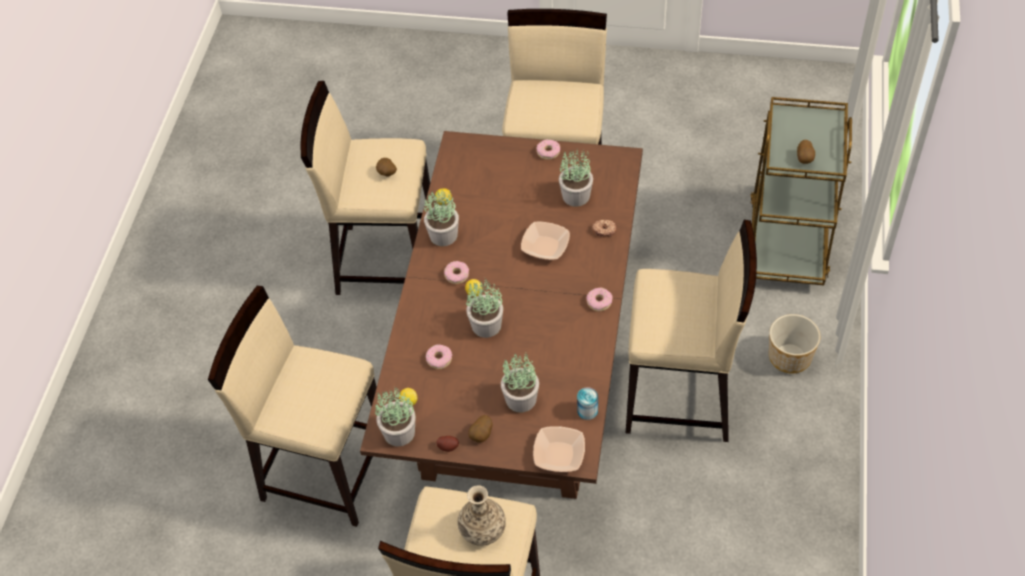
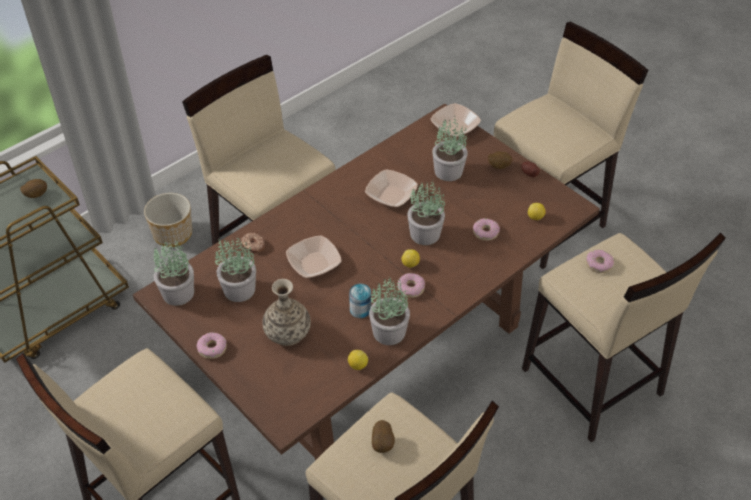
camera: 145 degrees left, 5 degrees down
potted plant [375,388,416,446] -> potted plant moved to [154,238,194,306]
vase [458,485,506,546] -> vase moved to [262,279,311,346]
can [577,387,598,420] -> can moved to [349,284,371,318]
donut [586,288,612,311] -> donut moved to [586,250,614,273]
none -> bowl [365,170,418,207]

